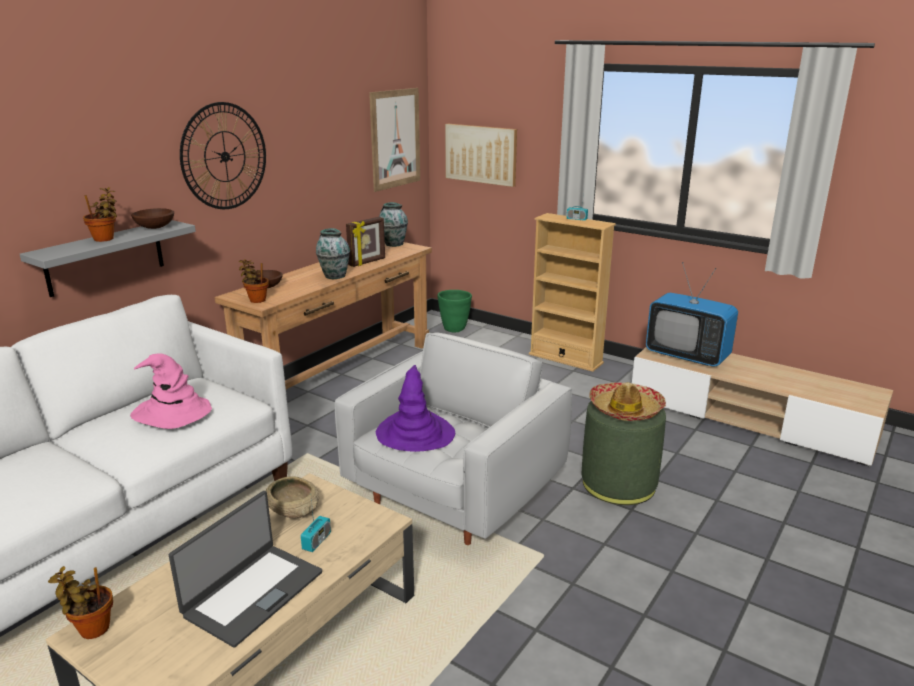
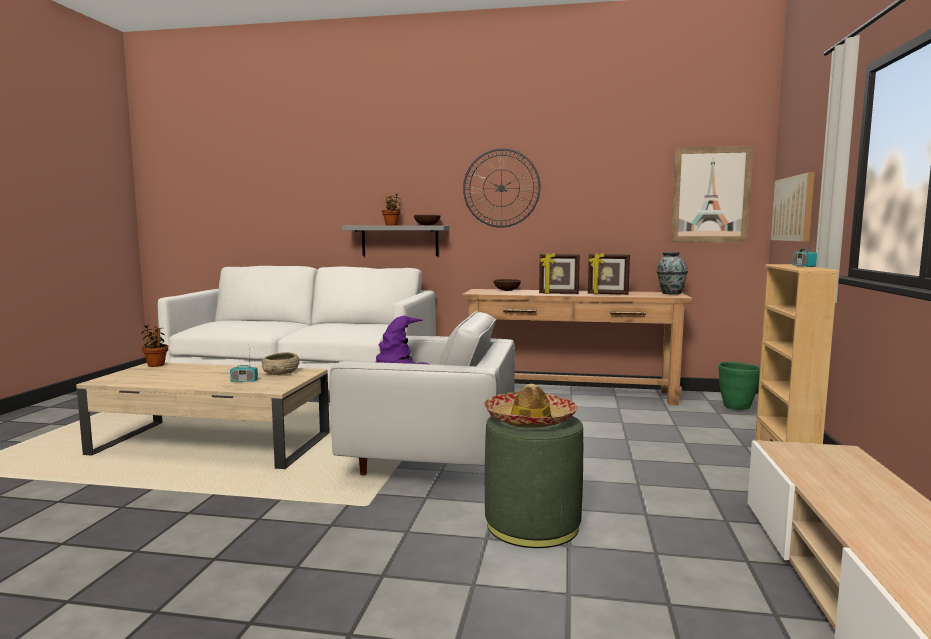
camera: 65 degrees right, 15 degrees down
pink hat [130,353,212,429] -> none
laptop [169,491,322,648] -> none
potted plant [239,259,269,303] -> none
vase [316,228,350,279] -> picture frame [539,253,580,294]
television [646,262,738,367] -> none

